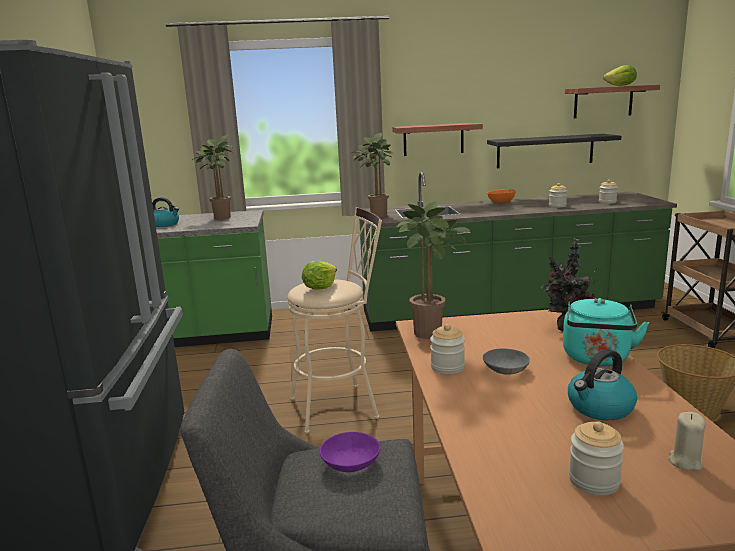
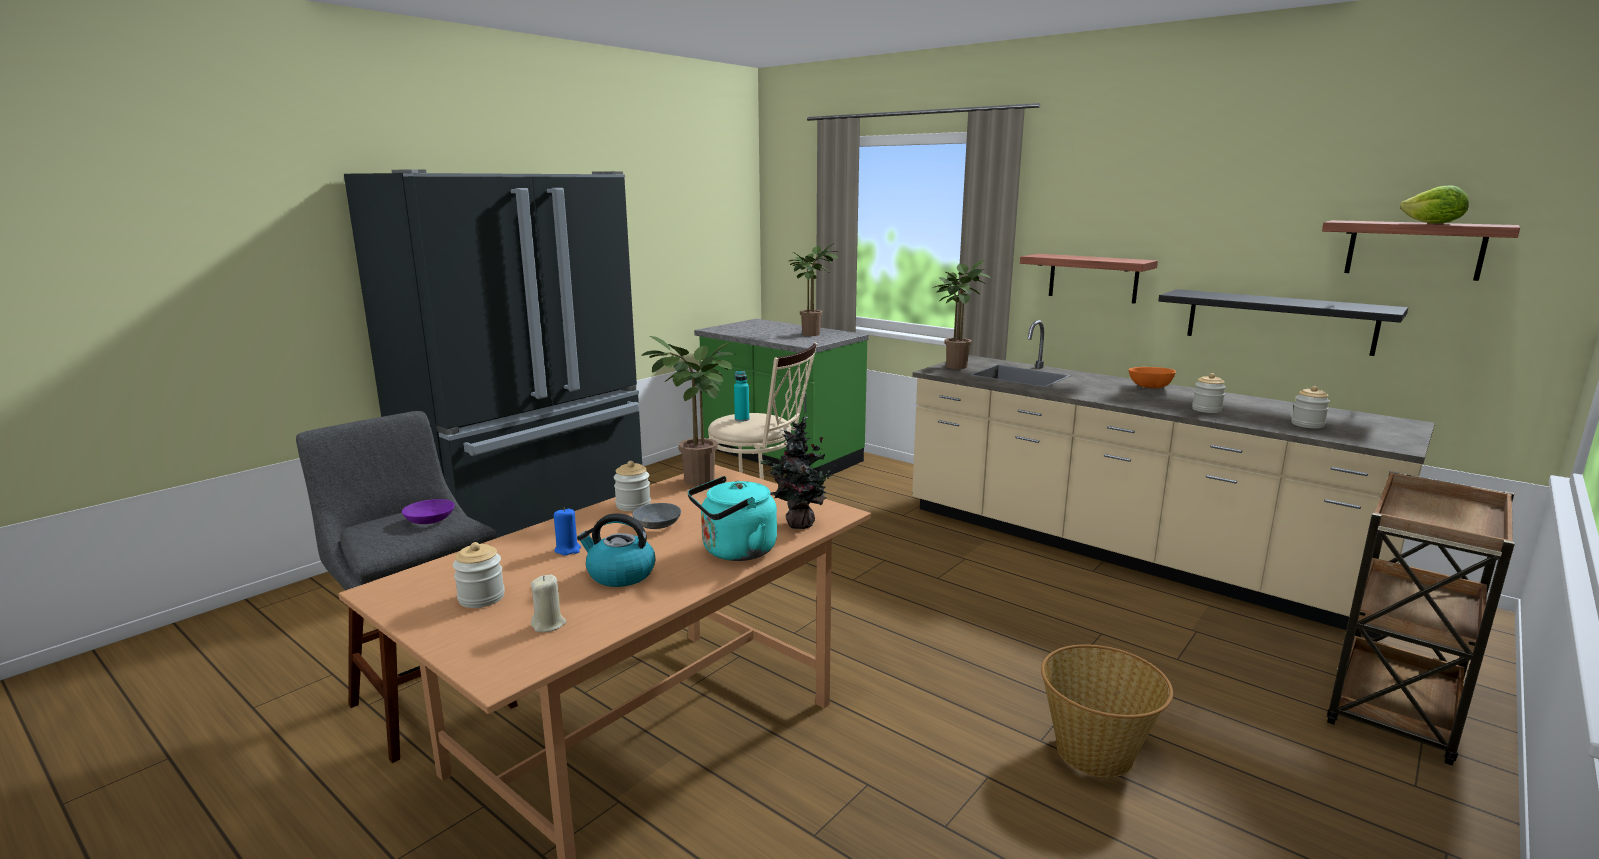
camera: 45 degrees right, 0 degrees up
kettle [152,197,179,227] -> none
lettuce [302,261,337,289] -> turquoise bottle [734,371,749,422]
green counter [359,172,677,332] -> beige counter [912,320,1435,638]
none -> blue candle [554,508,581,556]

